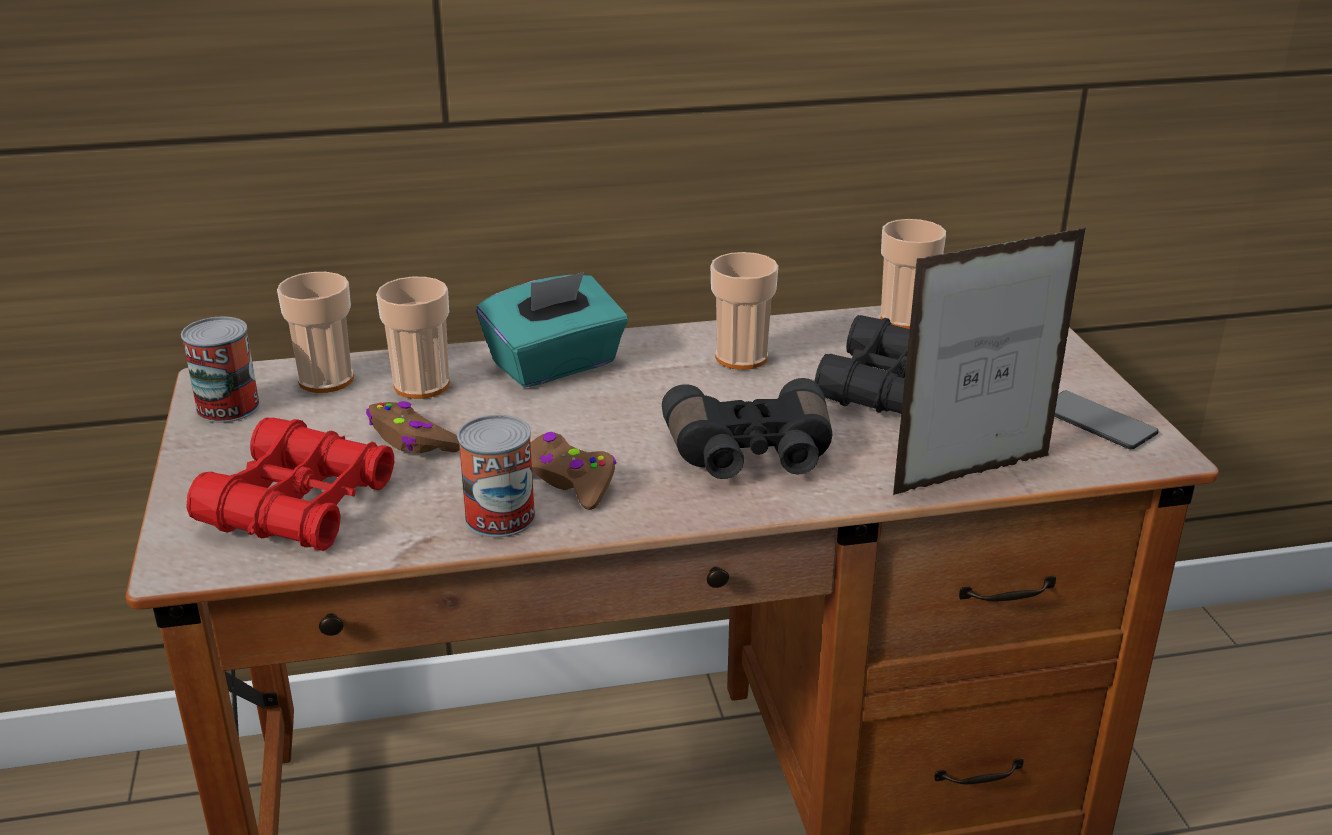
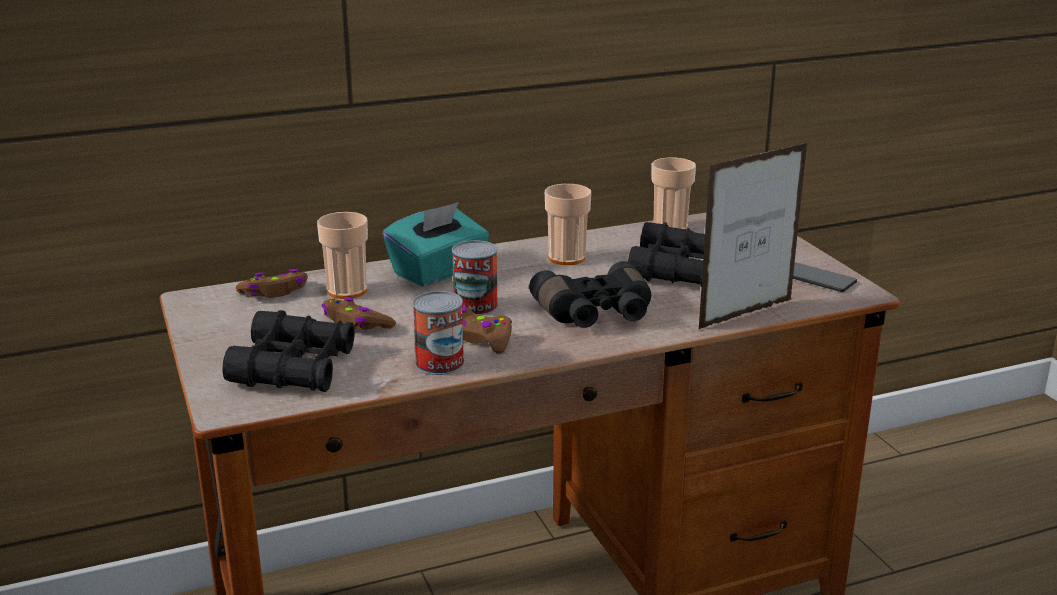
camera: 10 degrees left, 5 degrees down
can [181,316,260,423] -> can moved to [452,240,498,315]
red binoculars [187,418,394,551] -> black binoculars [222,310,355,392]
cup [277,272,354,393] -> brown game controller [236,269,308,298]

